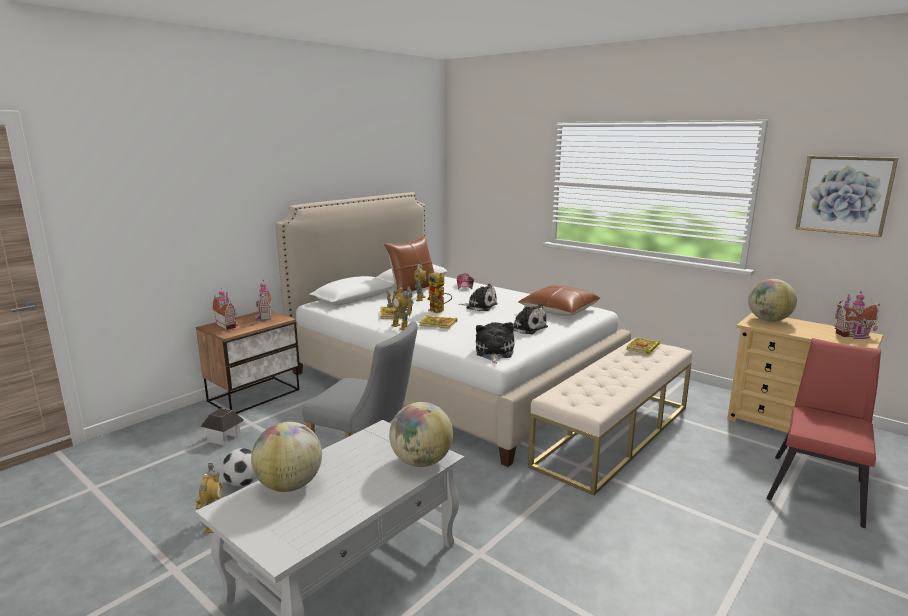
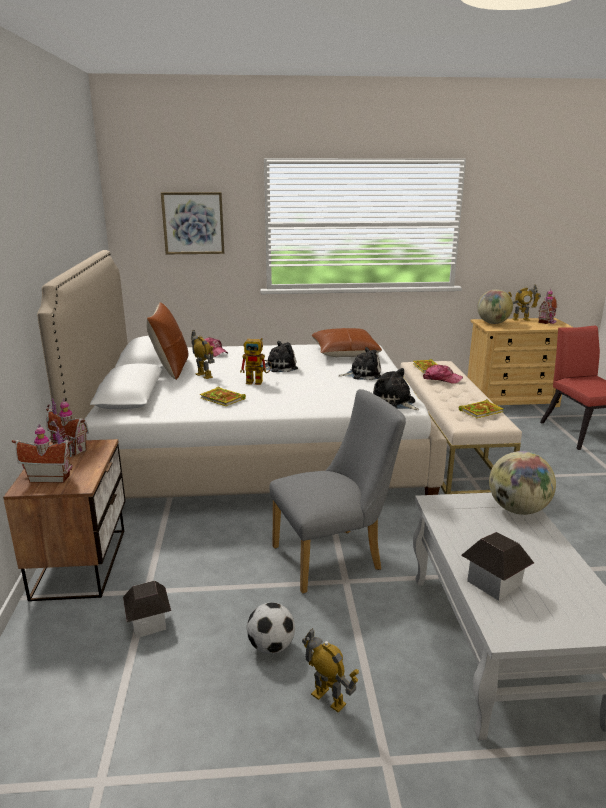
camera: 45 degrees left, 5 degrees up
globe [251,422,322,492] -> toy house [461,532,534,601]
toy robot [386,286,414,330] -> toy robot moved to [509,284,541,321]
book [419,315,457,329] -> book moved to [459,399,503,418]
picture [796,156,898,237] -> picture moved to [161,192,224,254]
none -> cap [423,365,463,384]

